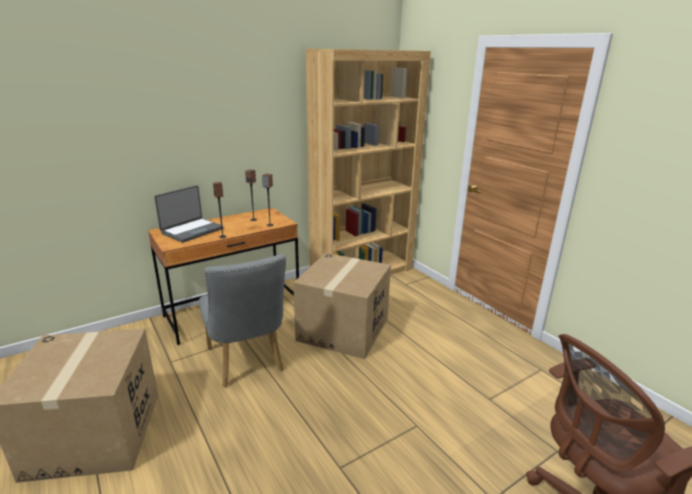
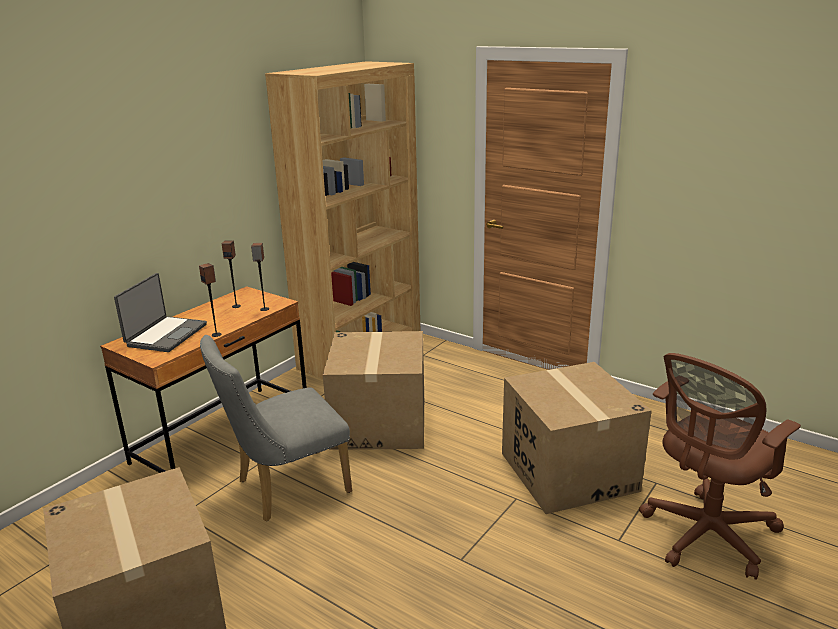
camera: 20 degrees left, 0 degrees up
grey chair [199,254,286,387] -> grey chair turned 105 degrees clockwise [200,335,352,521]
none -> cardboard box [502,362,652,514]

